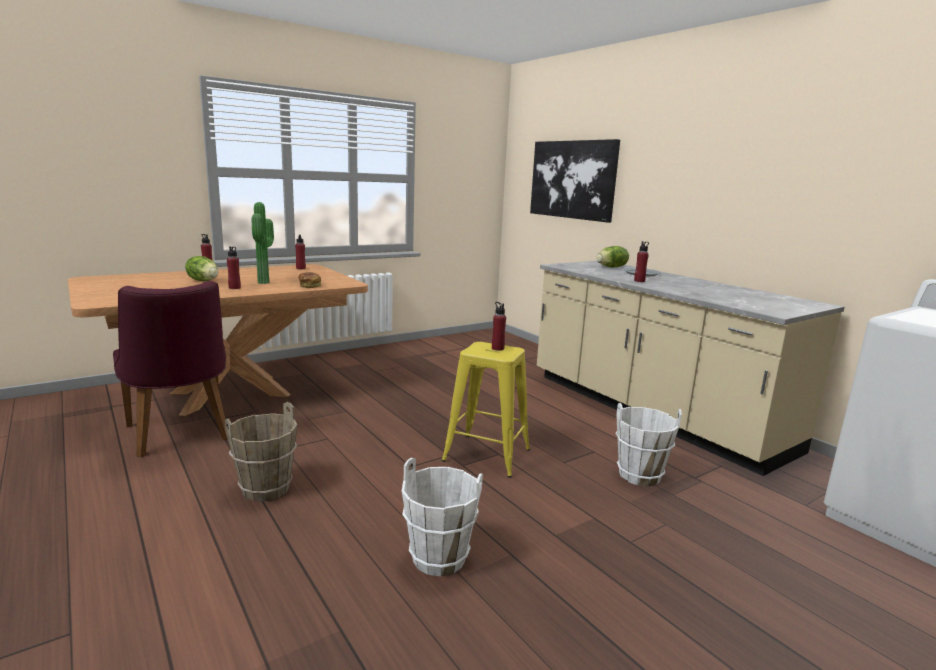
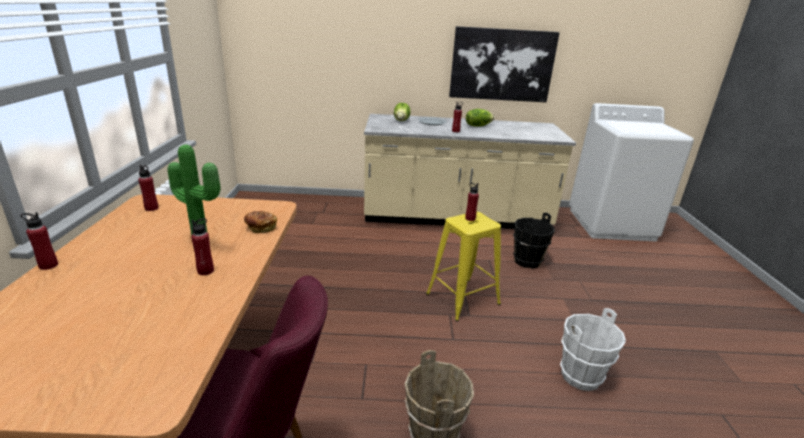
camera: 55 degrees left, 10 degrees up
lettuce [185,256,218,281] -> lettuce moved to [466,109,494,127]
picture [530,139,620,223] -> picture moved to [449,26,560,102]
white bucket [615,403,681,487] -> black bucket [513,213,555,269]

